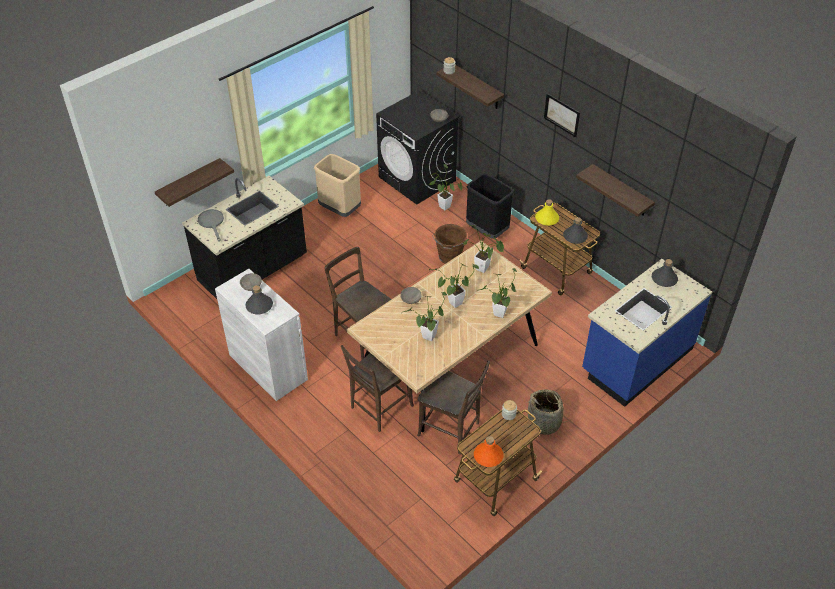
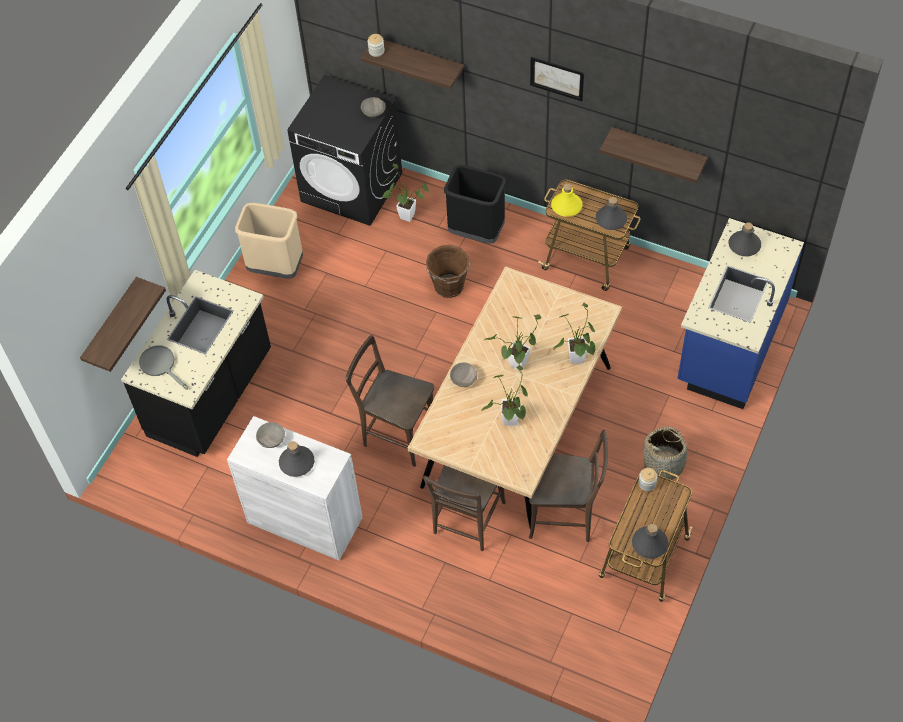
camera: 20 degrees left, 10 degrees up
potted plant [463,225,504,273] -> none
orange bottle [474,436,504,467] -> grey bottle [632,524,668,559]

